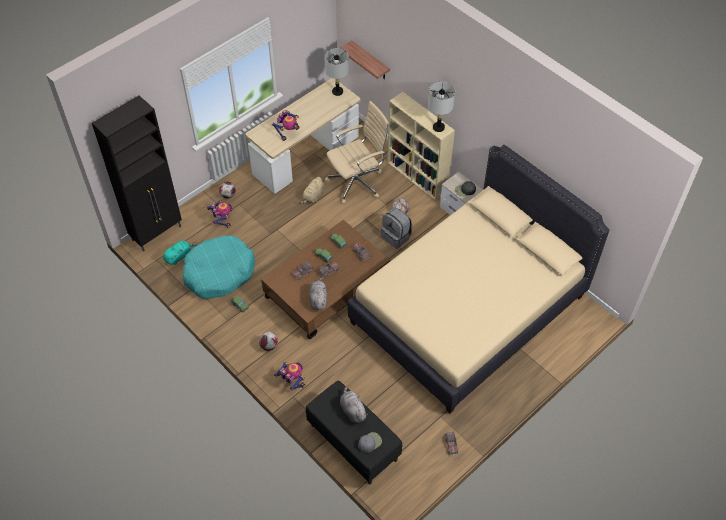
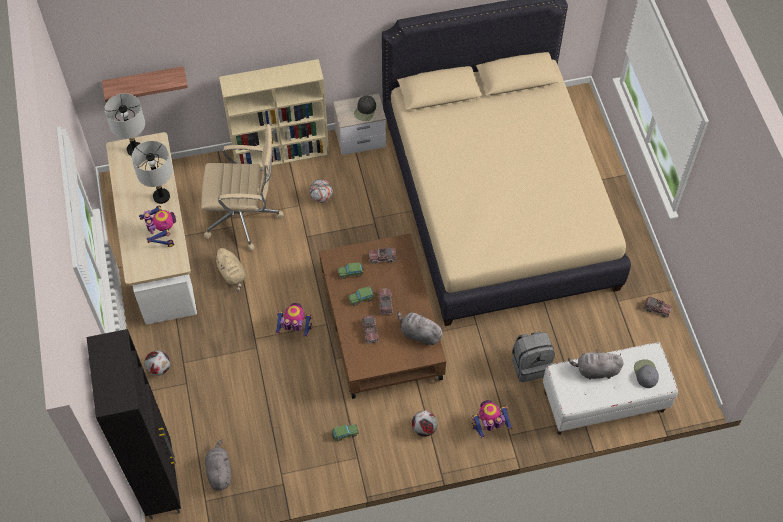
camera: 60 degrees left, 5 degrees up
turquoise plush toy [163,241,197,265] -> grey plush toy [205,440,231,490]
turquoise dog bed [183,236,255,299] -> none
toy robot [207,200,232,228] -> toy robot moved to [275,303,313,336]
black bench [306,380,402,485] -> white bench [543,343,678,435]
beige office chair [325,101,389,204] -> beige office chair turned 90 degrees clockwise [201,124,284,251]
grey backpack [381,208,412,249] -> grey backpack moved to [512,331,555,382]
grey table lamp [428,81,455,132] -> grey table lamp moved to [131,141,173,204]

